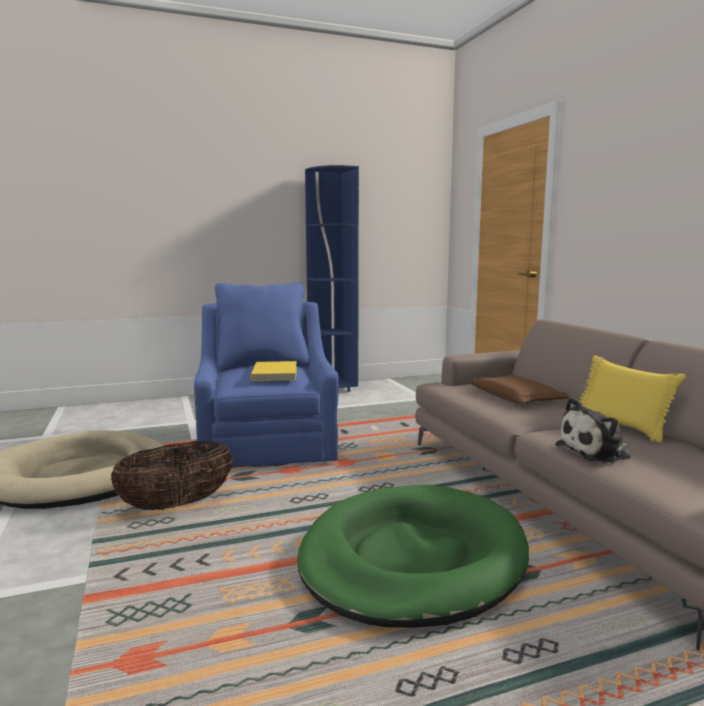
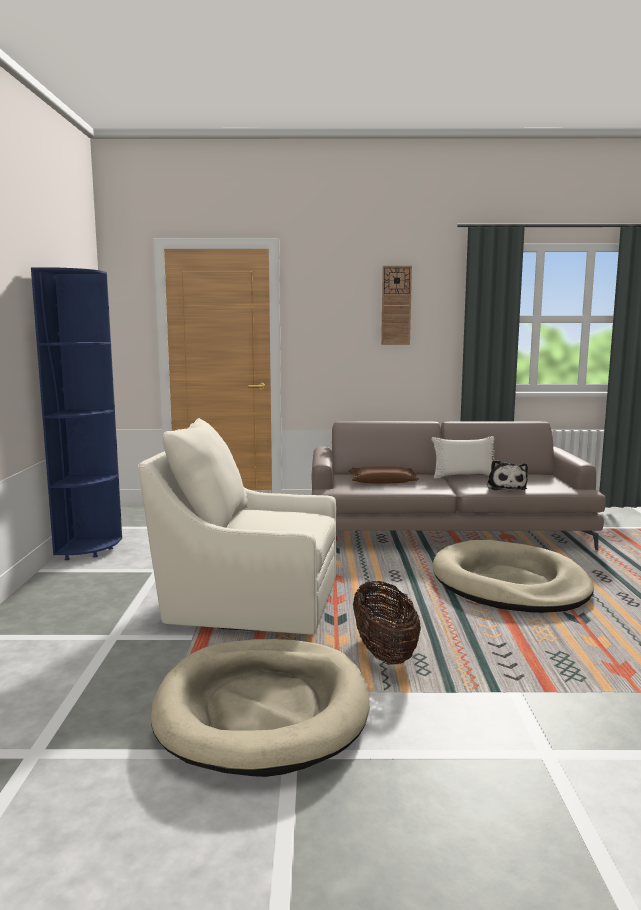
camera: 70 degrees left, 0 degrees up
blue armchair [194,282,339,468] -> beige armchair [138,418,336,635]
yellow book [250,361,297,381] -> none
green dog bed [297,485,529,628] -> beige dog bed [433,540,594,613]
yellow pillow [579,355,686,443] -> white pillow [431,436,495,479]
none -> wall clock [381,266,412,345]

